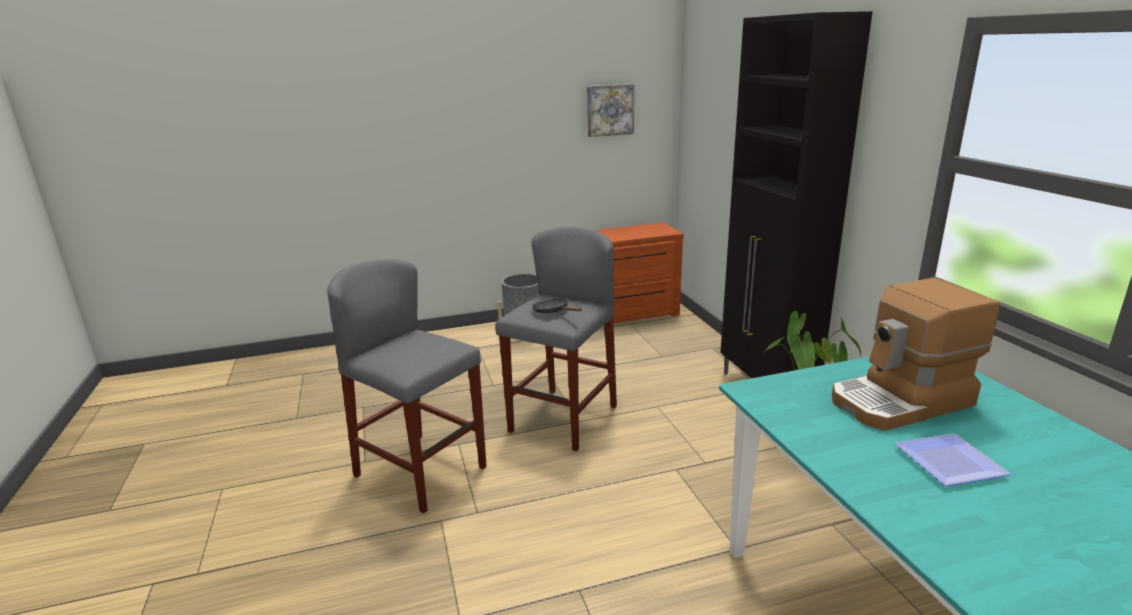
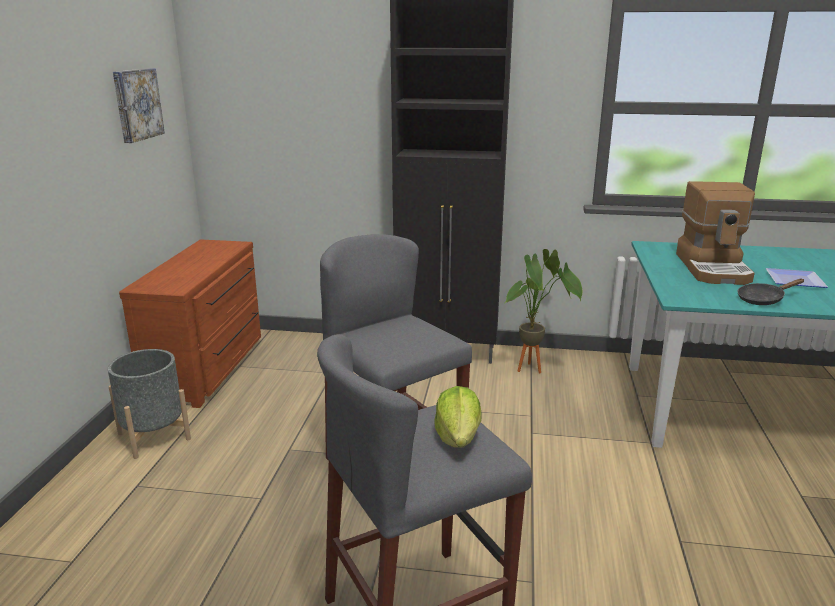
camera: 65 degrees left, 0 degrees up
black frying pan [532,299,582,313] -> black frying pan moved to [738,278,804,305]
none -> lettuce [434,386,482,448]

